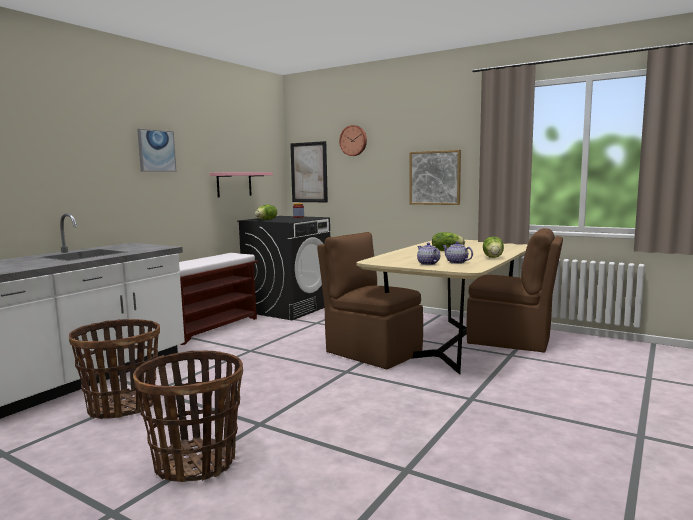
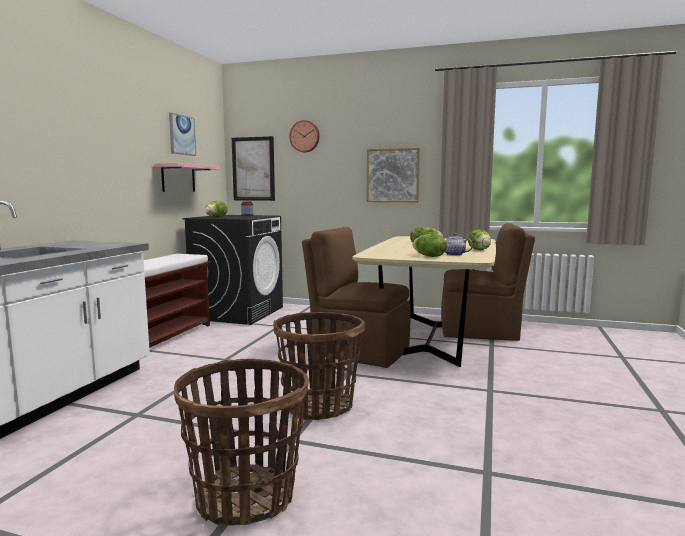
camera: 15 degrees left, 0 degrees up
basket [69,319,160,419] -> basket moved to [273,312,365,421]
picture [137,129,177,172] -> picture moved to [169,113,196,156]
teapot [417,243,440,265] -> lettuce [412,234,447,257]

